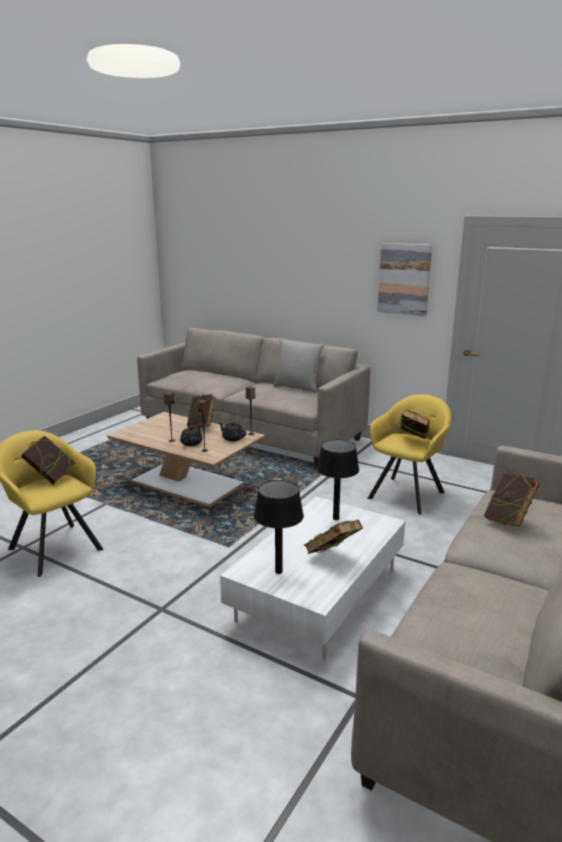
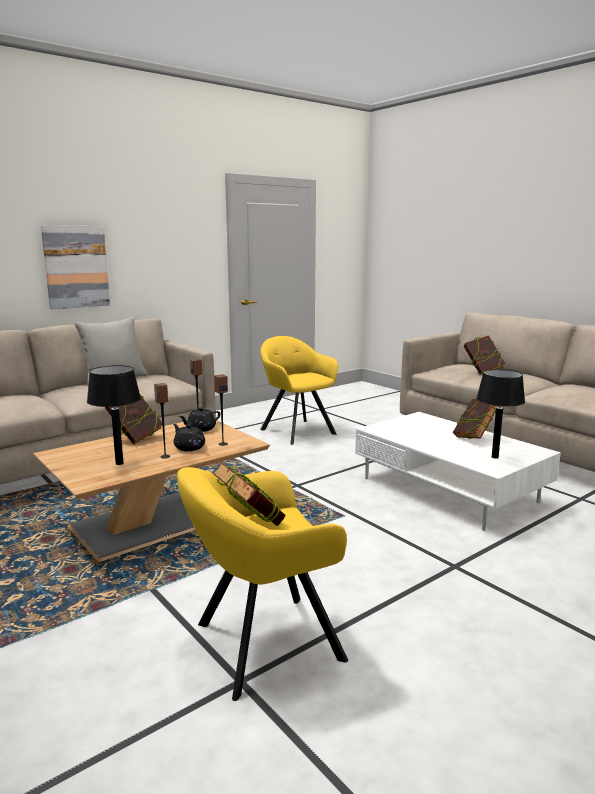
camera: 70 degrees left, 5 degrees down
black table lamp [316,439,359,520] -> black table lamp moved to [87,365,141,465]
picture [377,243,432,316] -> picture moved to [41,225,110,309]
book [400,409,430,439] -> none

